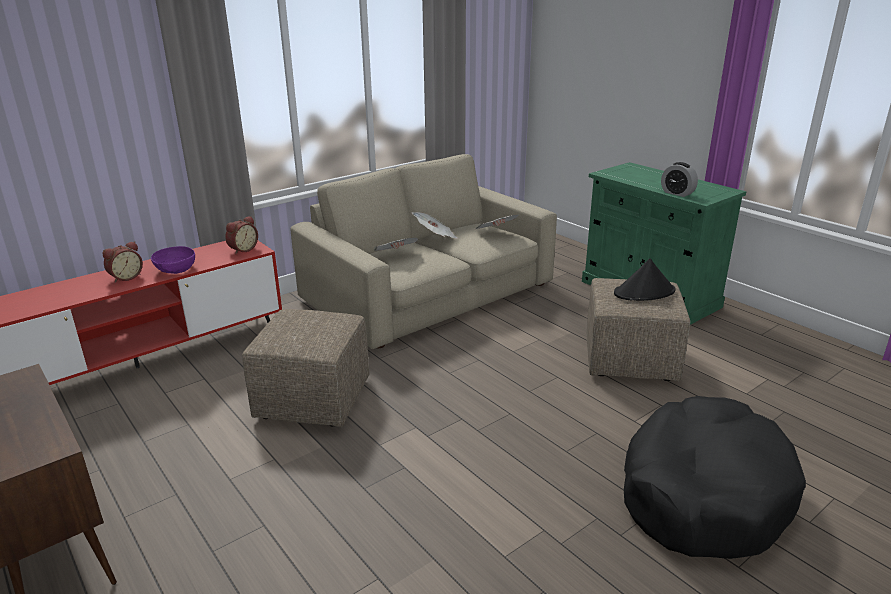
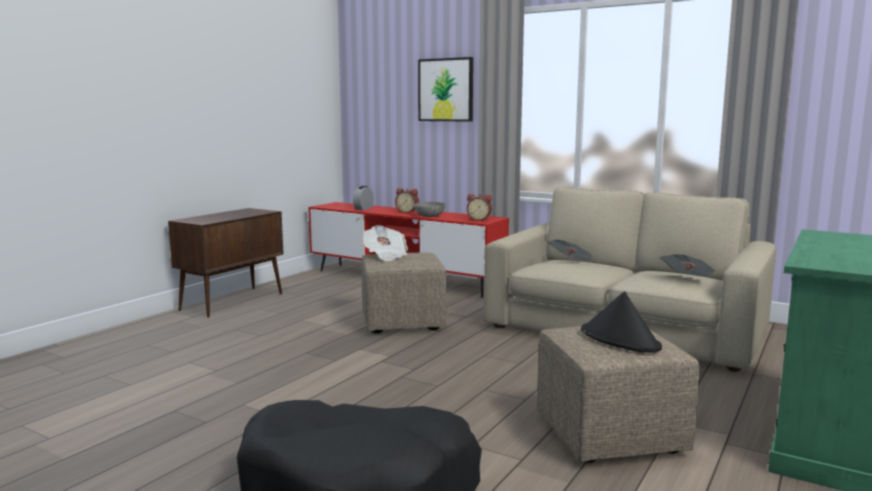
camera: 70 degrees right, 15 degrees down
purple bowl [151,246,195,274] -> grey bowl [414,202,445,217]
newspaper [411,212,458,239] -> newspaper moved to [363,225,408,261]
alarm clock [661,162,698,197] -> alarm clock moved to [353,186,374,210]
none -> picture [418,57,473,122]

